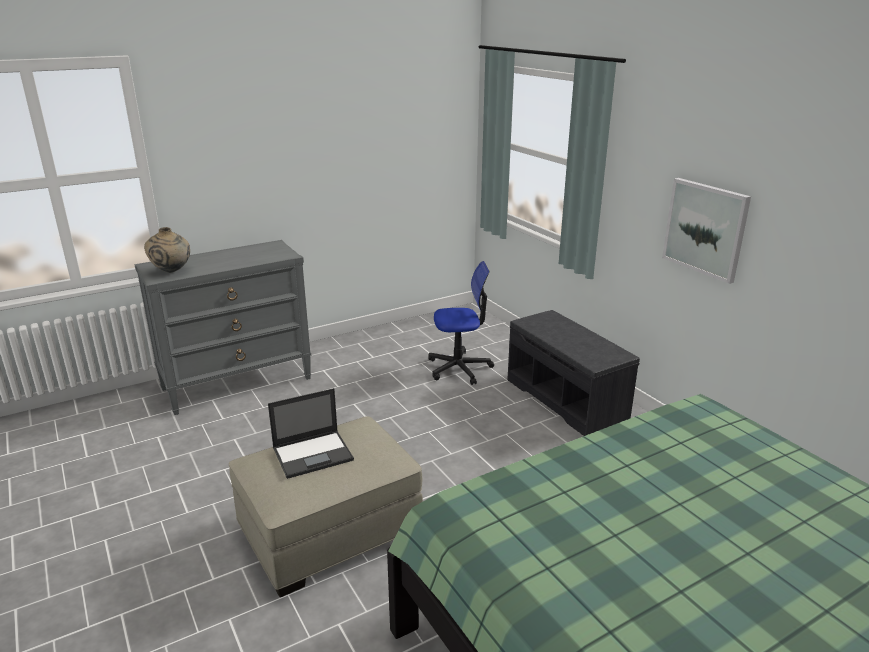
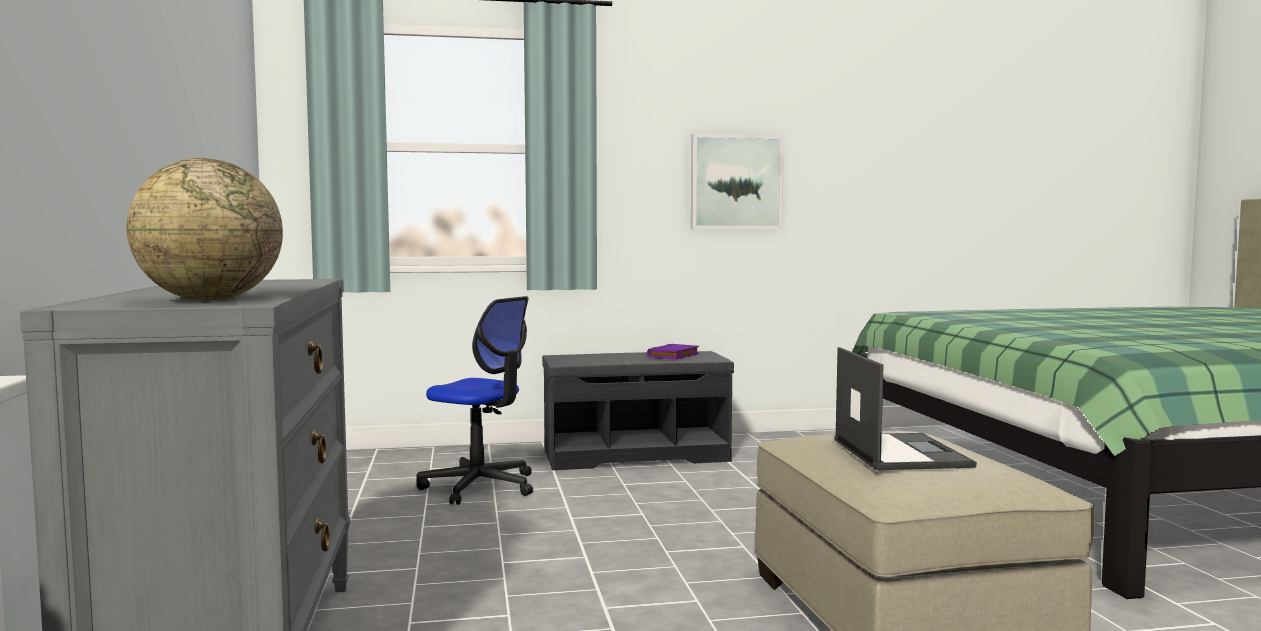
camera: 70 degrees left, 20 degrees down
beige vase [144,227,190,273] -> globe [126,158,283,301]
office chair [428,261,494,385] -> office chair turned 105 degrees clockwise [417,296,533,505]
none -> purple book [647,344,699,360]

